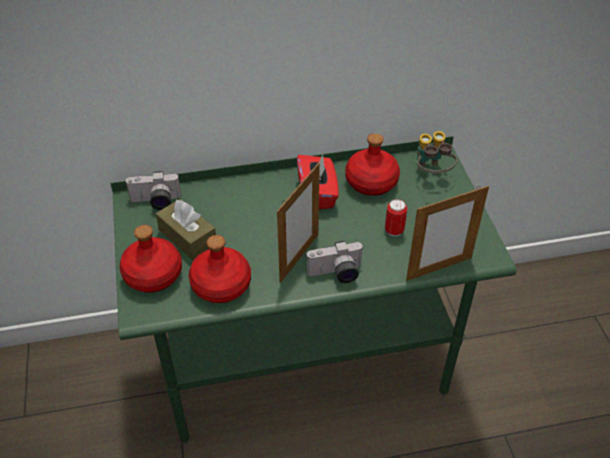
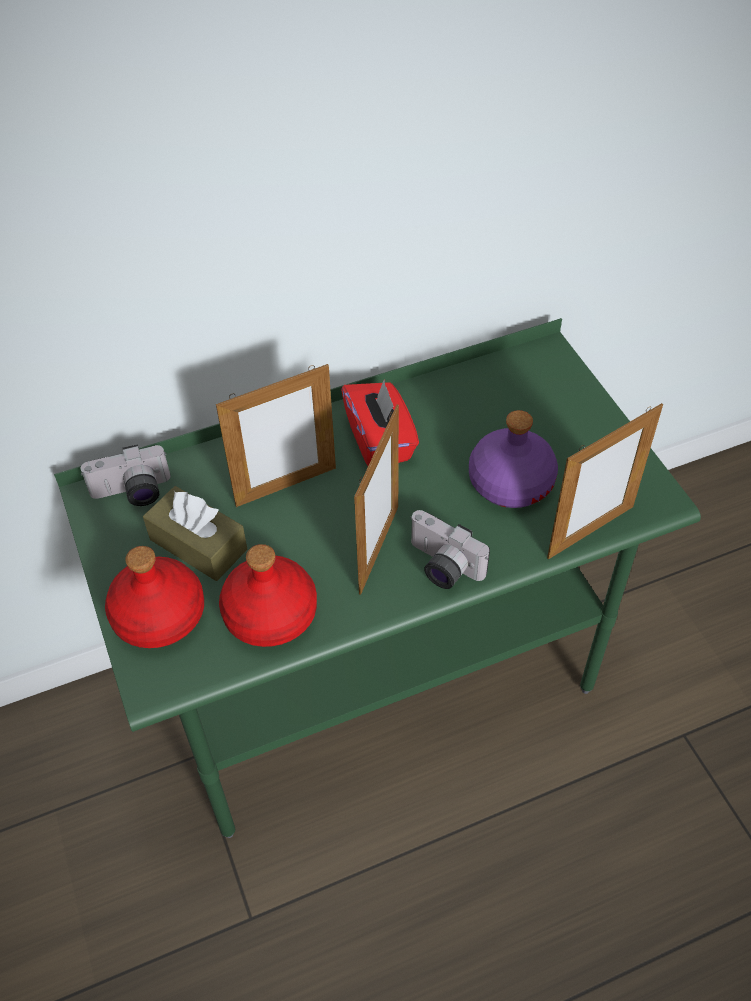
camera: 10 degrees left, 5 degrees up
camera [307,240,364,283] -> camera turned 60 degrees clockwise [411,510,490,589]
red bottle [345,133,400,196] -> none
can [385,199,407,236] -> purple bottle [469,410,558,508]
binoculars [417,131,457,174] -> none
none -> picture frame [216,364,336,507]

